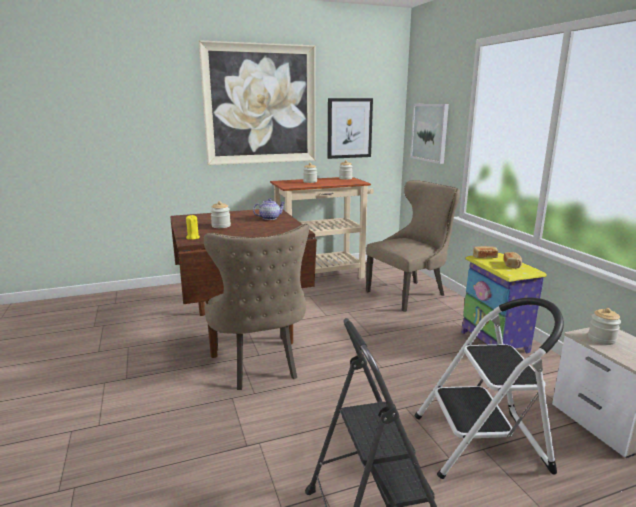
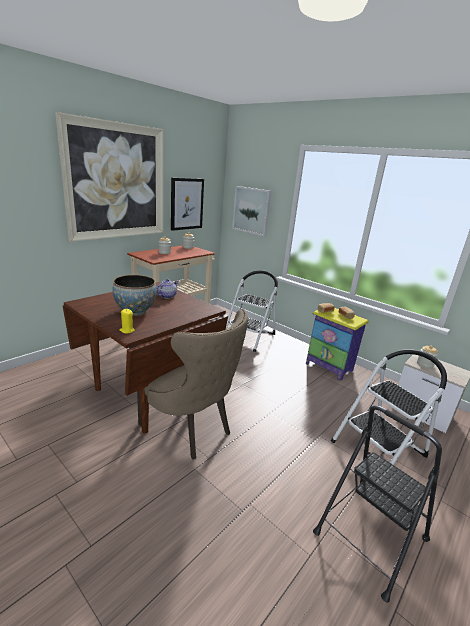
camera: 30 degrees left, 5 degrees up
jar [210,201,231,228] -> bowl [112,275,157,316]
beige chair [366,180,460,312] -> step ladder [226,270,278,352]

